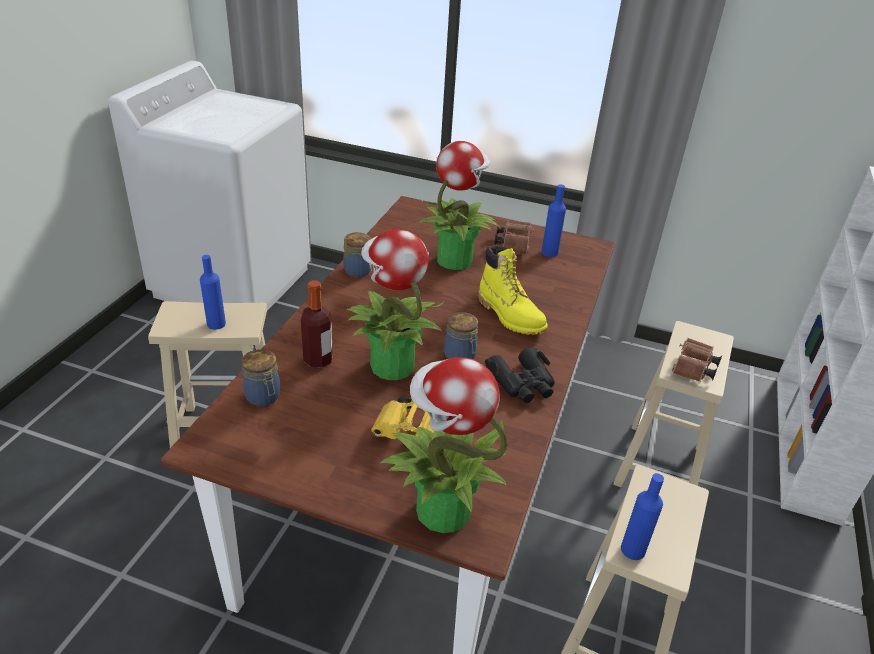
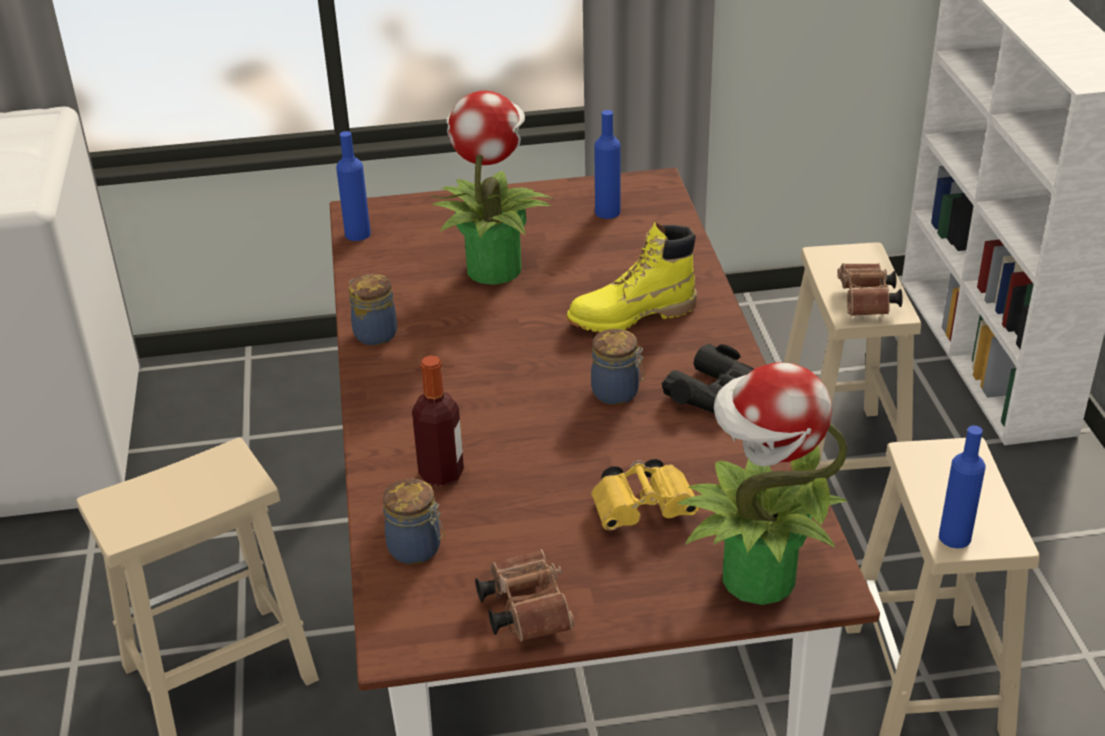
camera: 25 degrees left, 0 degrees up
blue bottle [200,255,226,330] -> blue bottle moved to [336,131,371,241]
potted plant [347,229,445,380] -> none
yellow boot [478,245,548,335] -> yellow boot turned 135 degrees clockwise [567,222,697,332]
brown binoculars [494,220,534,254] -> brown binoculars moved to [475,549,575,642]

